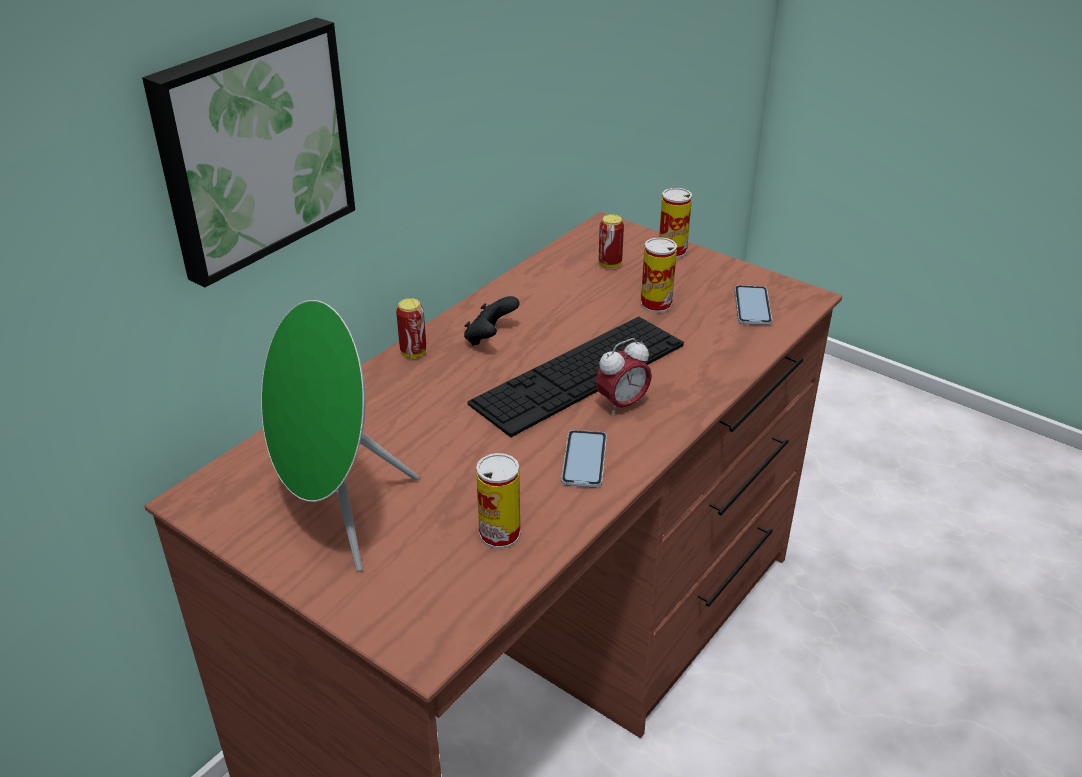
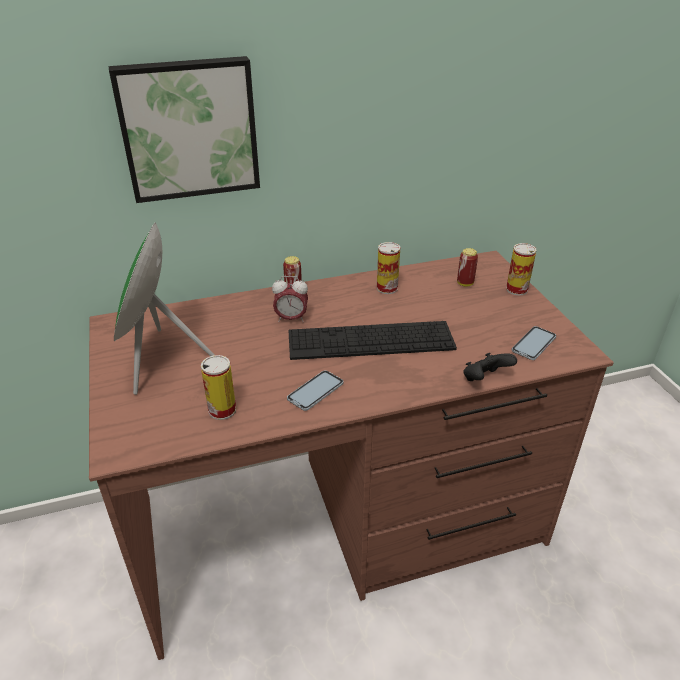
camera: 35 degrees right, 0 degrees up
black game controller [464,296,520,346] -> black game controller moved to [463,353,517,381]
alarm clock [595,338,652,416] -> alarm clock moved to [272,276,308,323]
can [641,237,677,313] -> can moved to [377,242,400,294]

